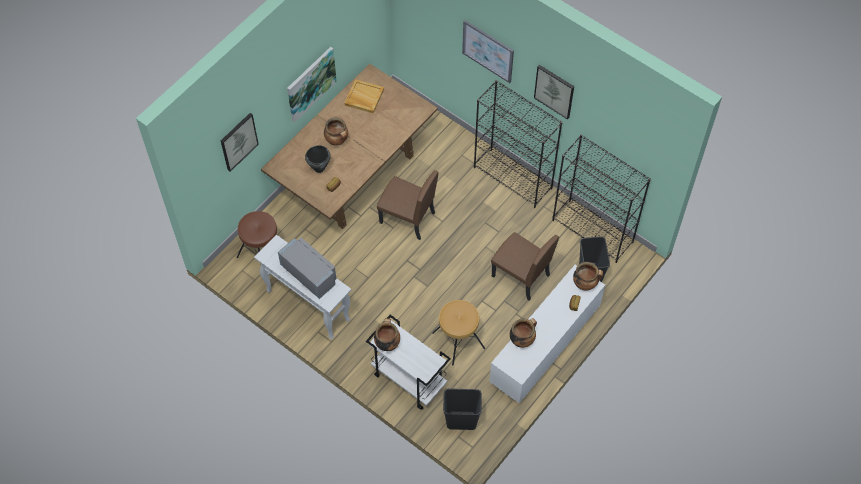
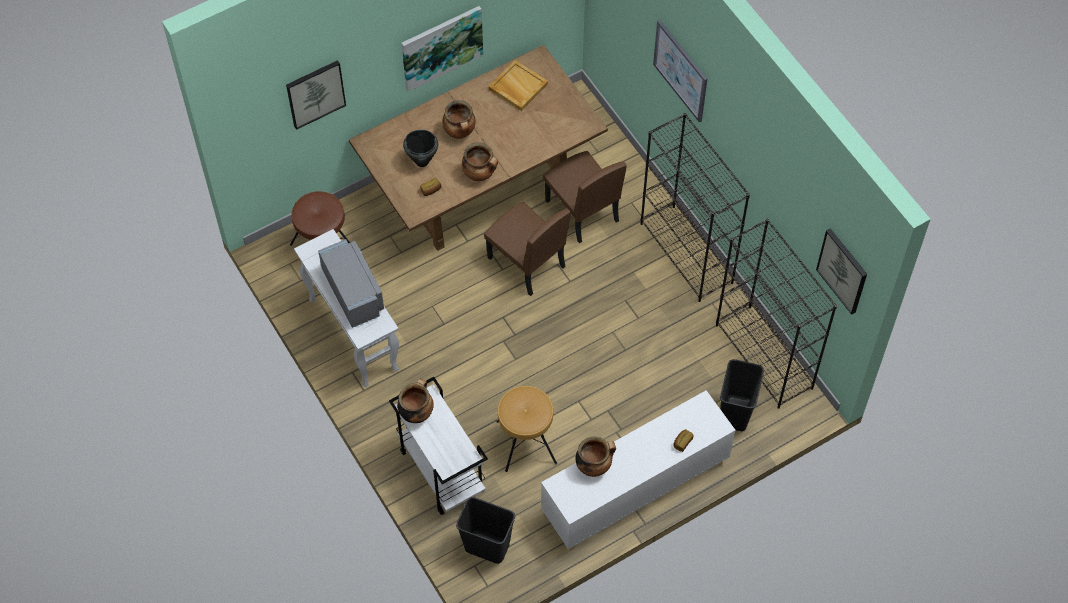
camera: 20 degrees right, 0 degrees up
brown chair [491,232,559,301] -> brown chair moved to [543,151,627,243]
picture [534,65,574,119] -> picture moved to [816,229,867,315]
cooking pot [573,262,603,291] -> cooking pot moved to [462,142,498,181]

